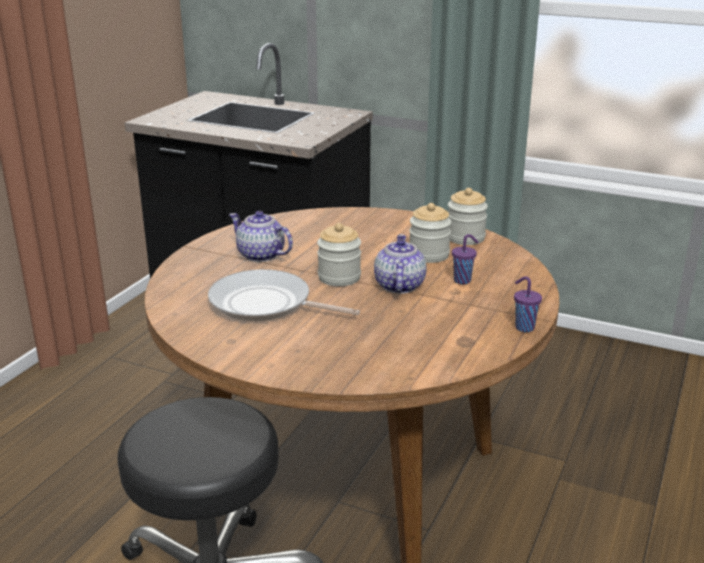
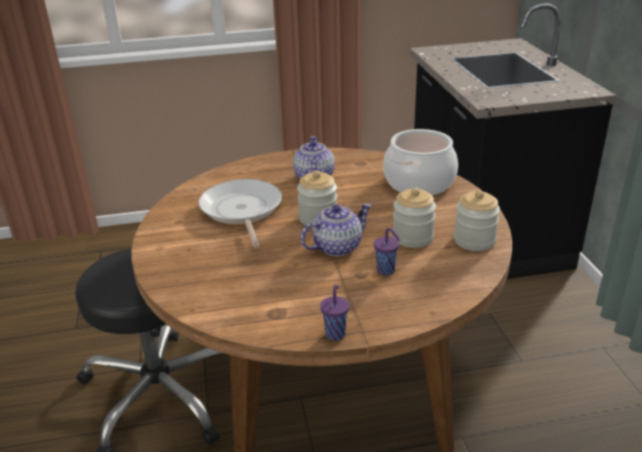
camera: 55 degrees right, 5 degrees up
none -> cooking pot [383,129,458,195]

